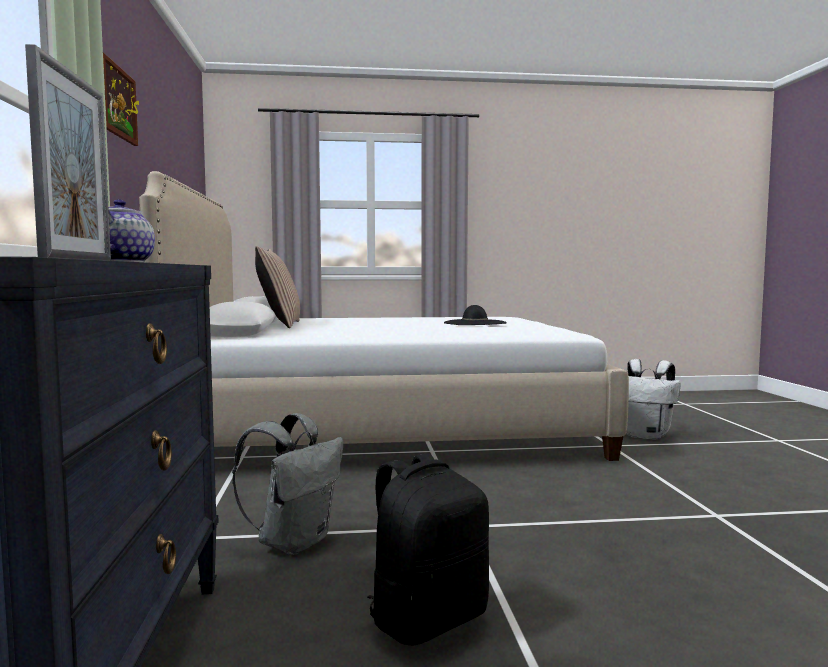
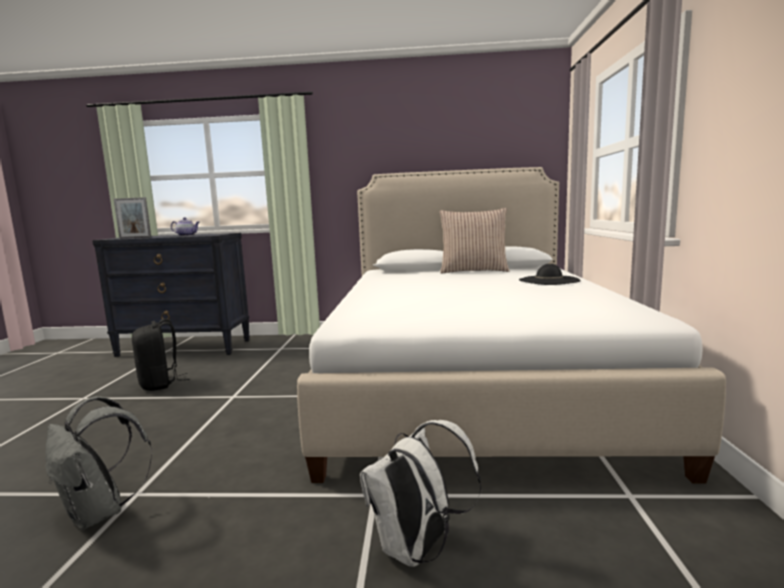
camera: 100 degrees right, 5 degrees up
picture [103,53,139,146] -> none
grey backpack [232,413,343,555] -> grey backpack moved to [45,396,152,530]
black hat [444,305,507,325] -> black hat moved to [519,264,581,285]

